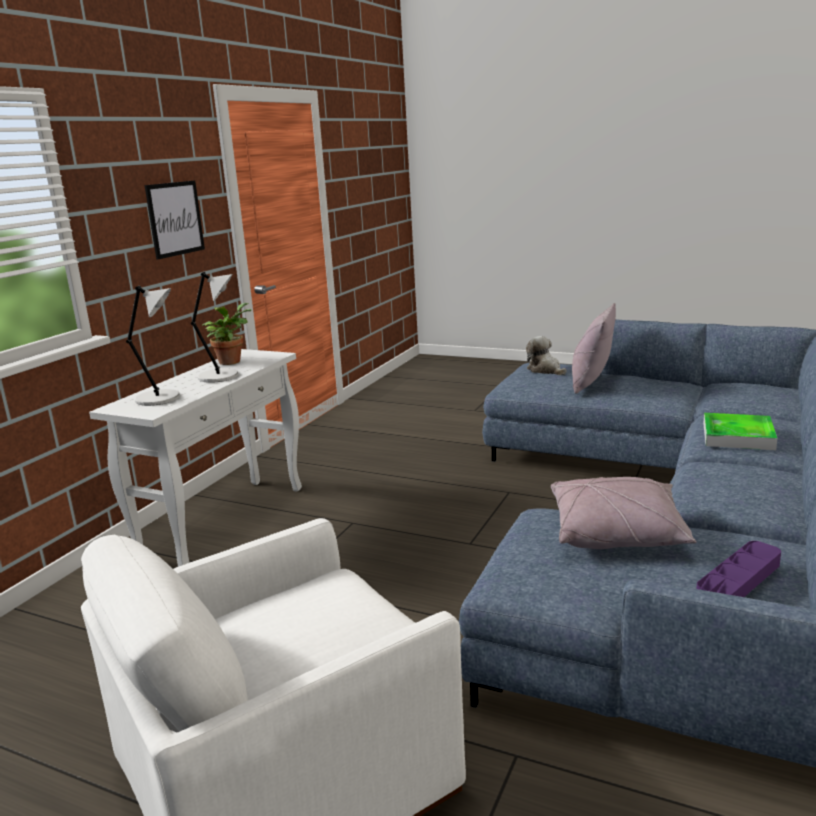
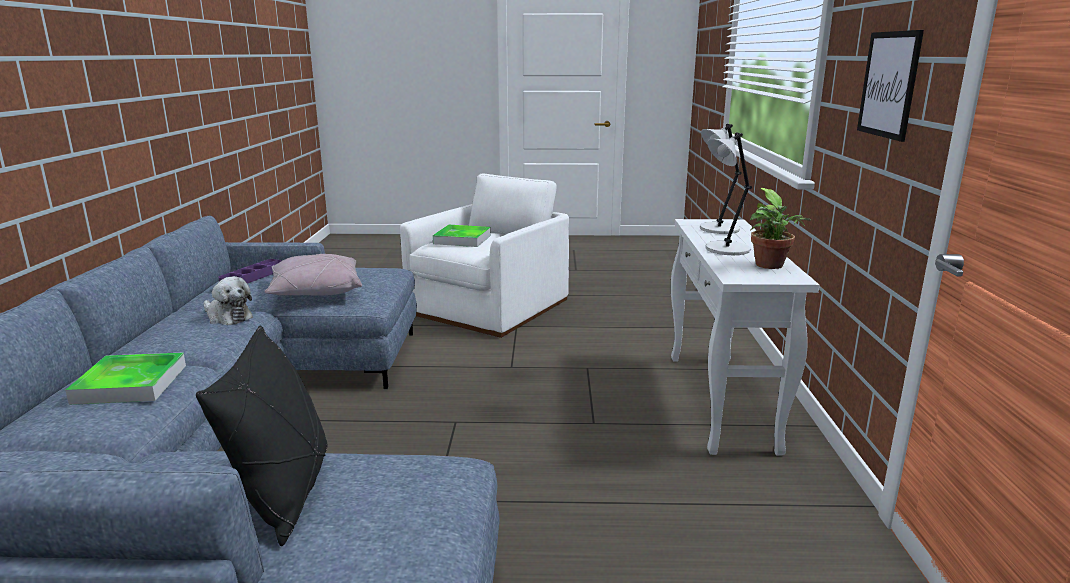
camera: 155 degrees right, 0 degrees up
plush toy [526,336,566,375] -> plush toy moved to [204,276,253,325]
purple pillow [572,303,616,394] -> black pillow [196,325,327,546]
none -> tray [433,225,491,247]

